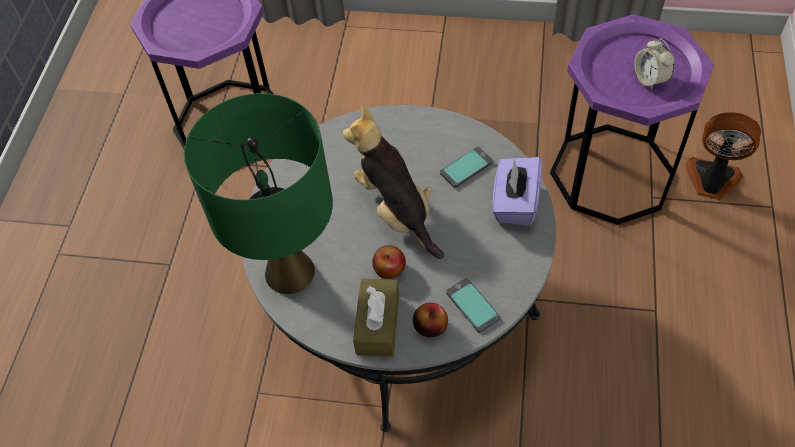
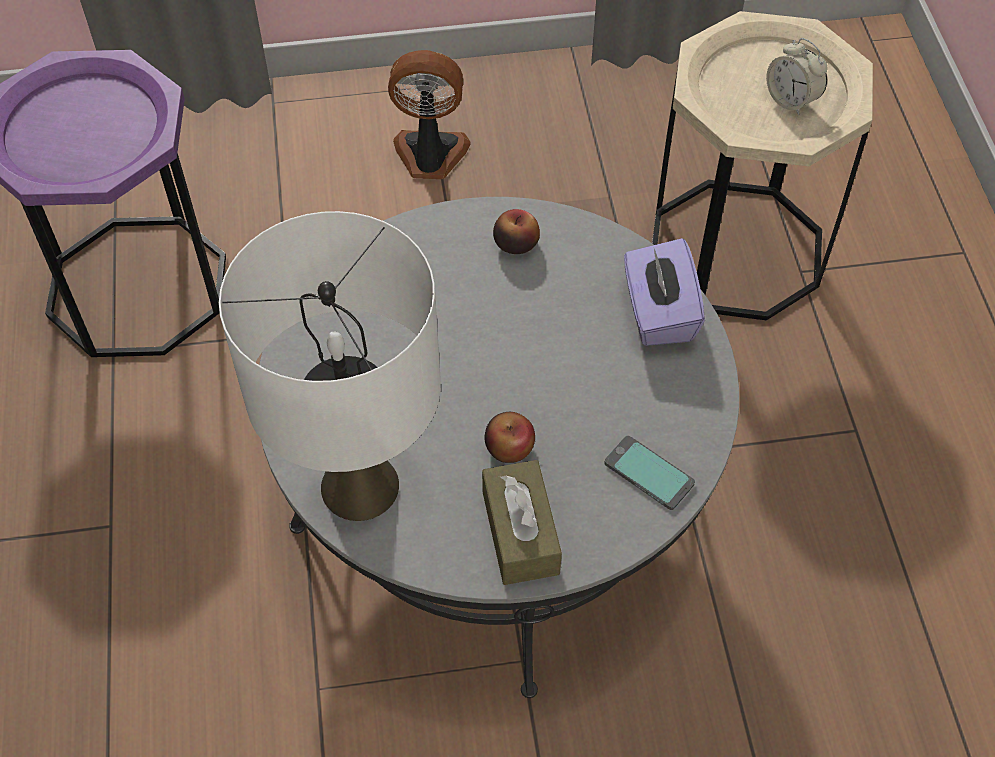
camera: 20 degrees left, 0 degrees up
green table lamp [184,93,333,294] -> white table lamp [219,211,441,521]
plush toy [343,106,444,259] -> none
apple [413,303,448,337] -> apple moved to [493,209,540,254]
phone [440,147,493,188] -> none
purple side table [550,14,714,225] -> beige side table [652,11,873,320]
fan [685,113,761,200] -> fan moved to [388,50,471,179]

